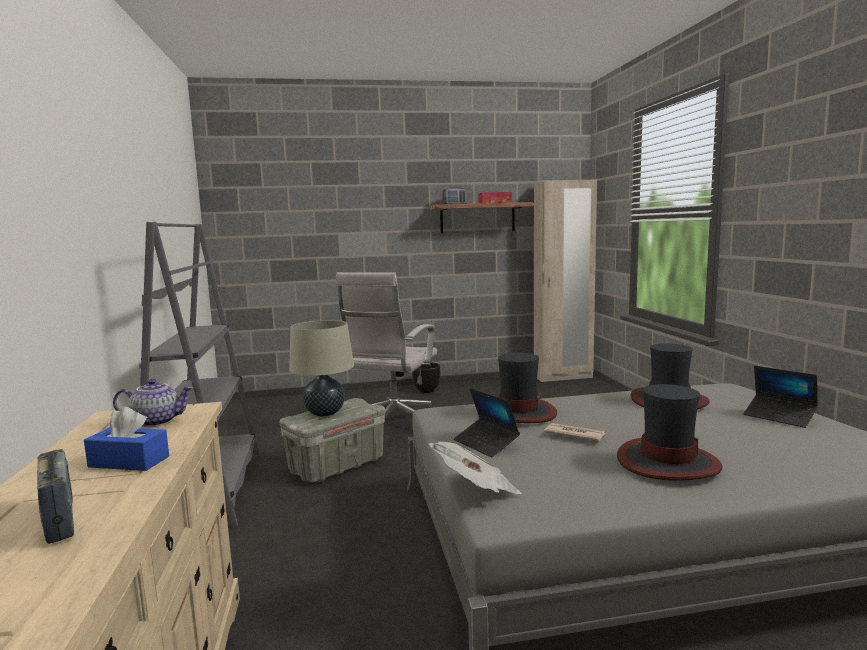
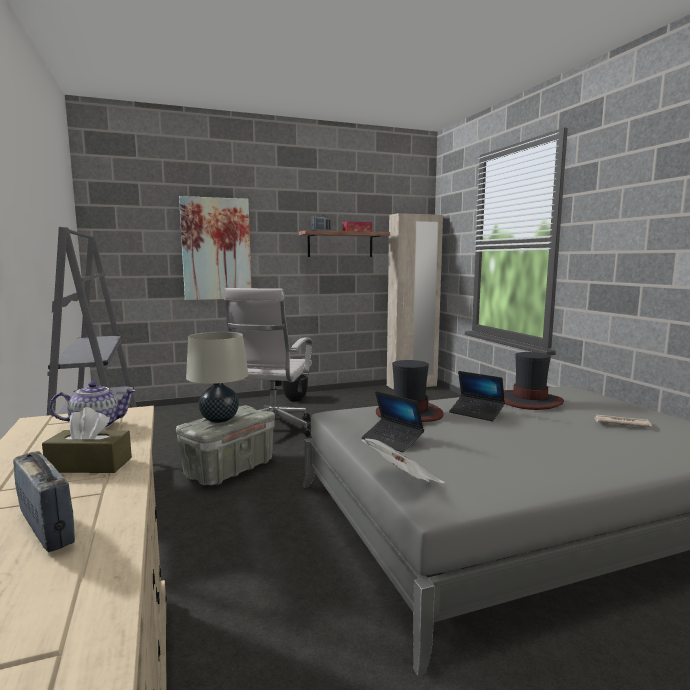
camera: 10 degrees left, 0 degrees up
blue tissue box [84,407,169,471] -> brown tissue box [42,407,132,473]
newspaper [544,423,606,441] -> newspaper moved to [593,414,652,427]
hat [617,384,722,481] -> none
laptop [744,366,818,428] -> laptop moved to [449,371,505,421]
none -> picture [179,196,251,300]

